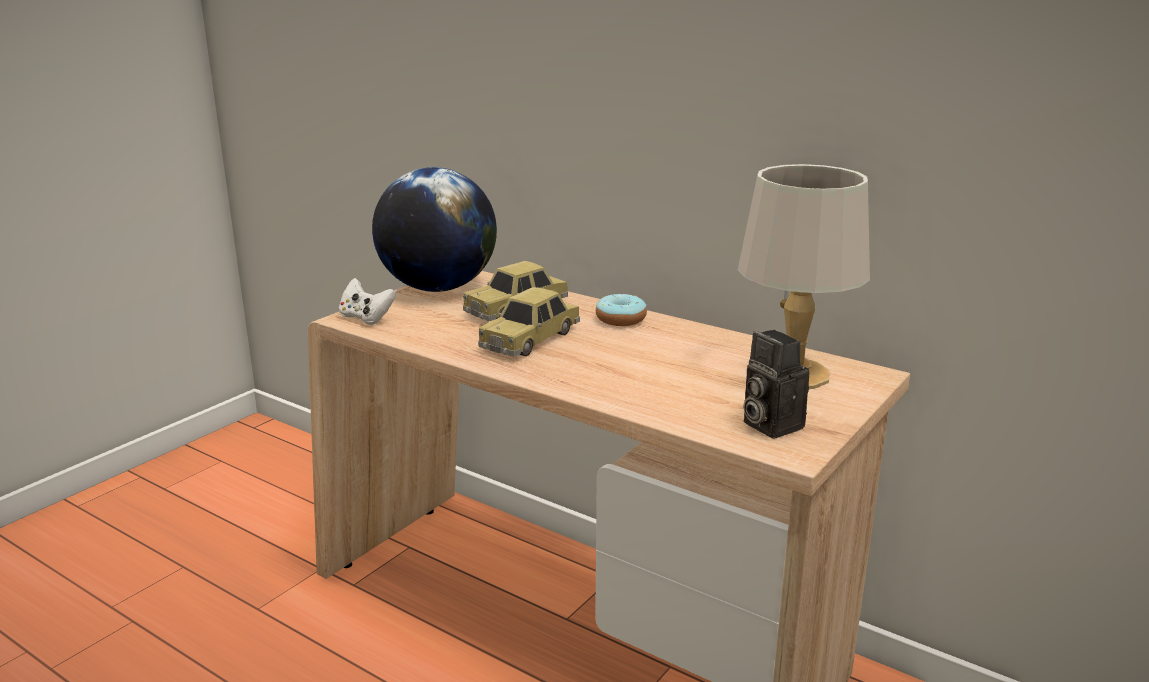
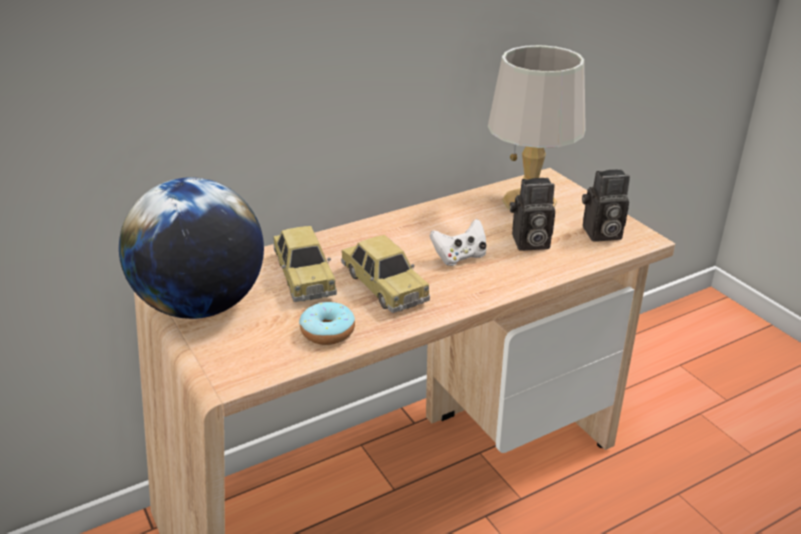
camera: 65 degrees left, 10 degrees up
white game controller [339,278,396,325] -> white game controller moved to [430,219,486,266]
donut [596,294,647,326] -> donut moved to [299,302,355,345]
none -> camera [510,178,555,251]

